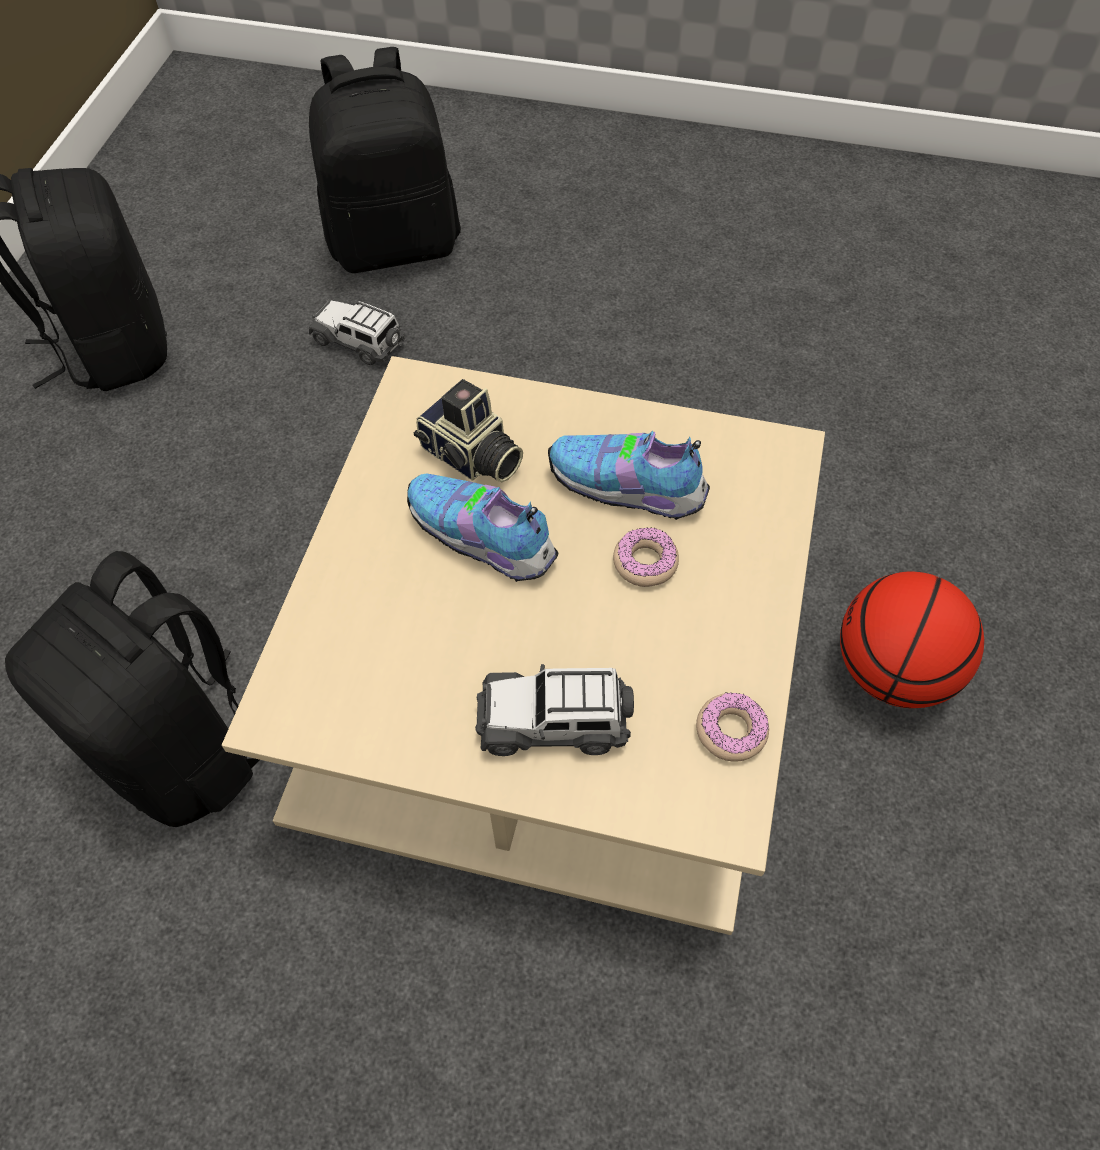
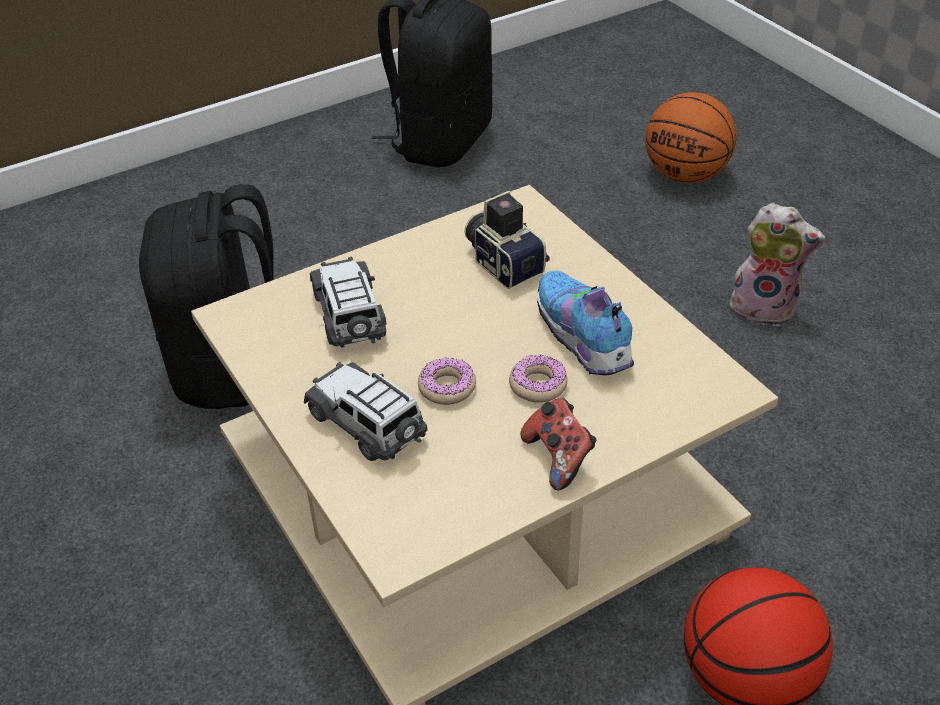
camera: 45 degrees right, 15 degrees down
black backpack [309,47,461,273] -> basketball [645,92,737,183]
toy car [309,298,405,365] -> toy car moved to [310,257,386,348]
shoe [407,473,558,582] -> none
camera [413,379,523,483] -> camera turned 150 degrees clockwise [464,191,550,289]
donut [696,692,769,762] -> donut moved to [418,357,476,405]
none -> game controller [520,398,596,491]
none -> plush toy [727,203,825,326]

